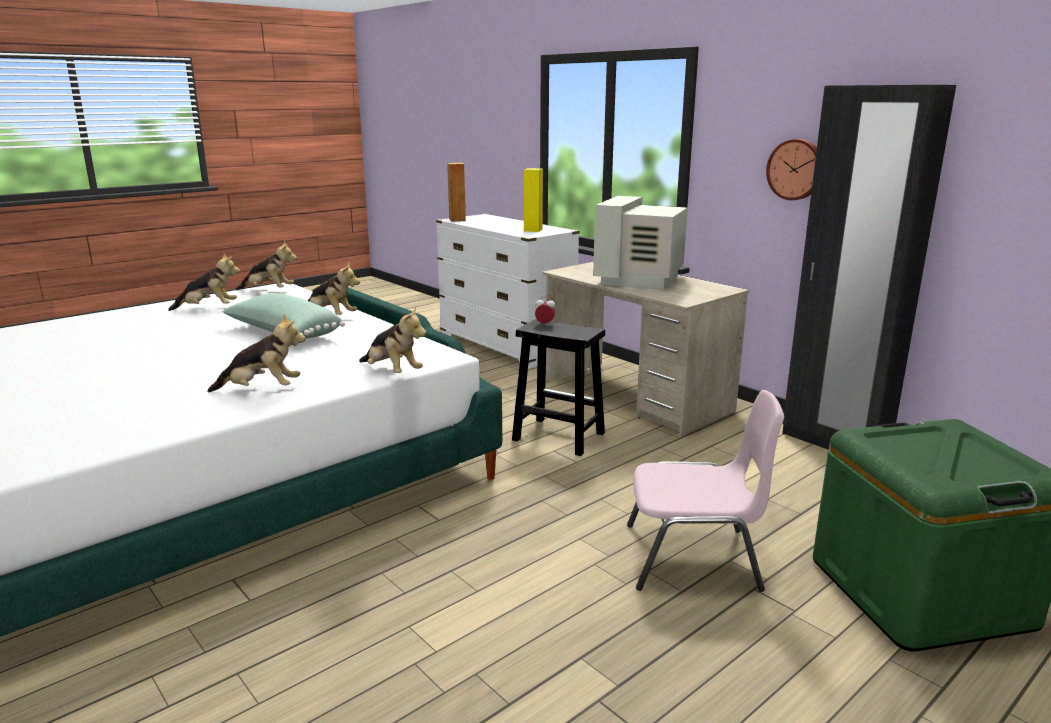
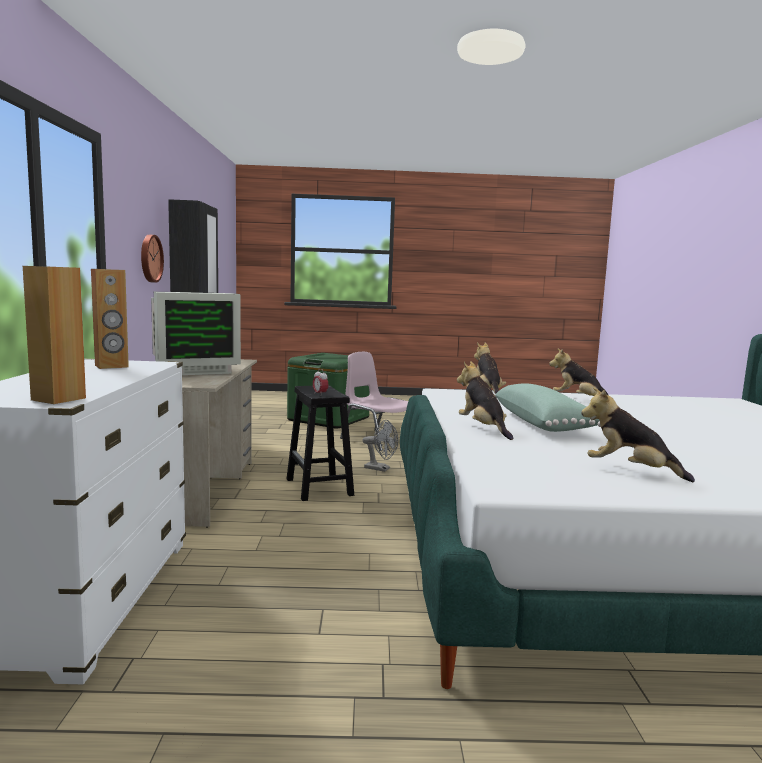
camera: 140 degrees left, 10 degrees down
plush toy [235,241,297,290] -> none
yellow speaker [524,168,543,232] -> brown speaker [91,269,129,369]
none -> grey fan [363,420,398,472]

